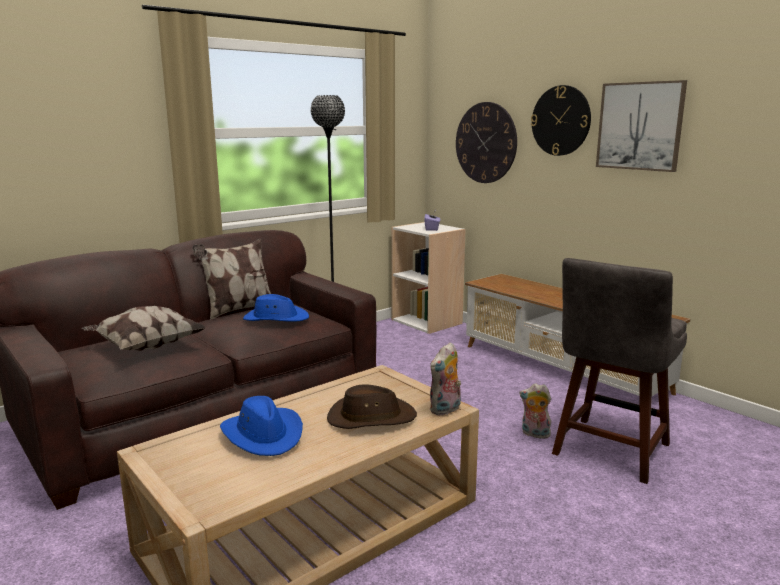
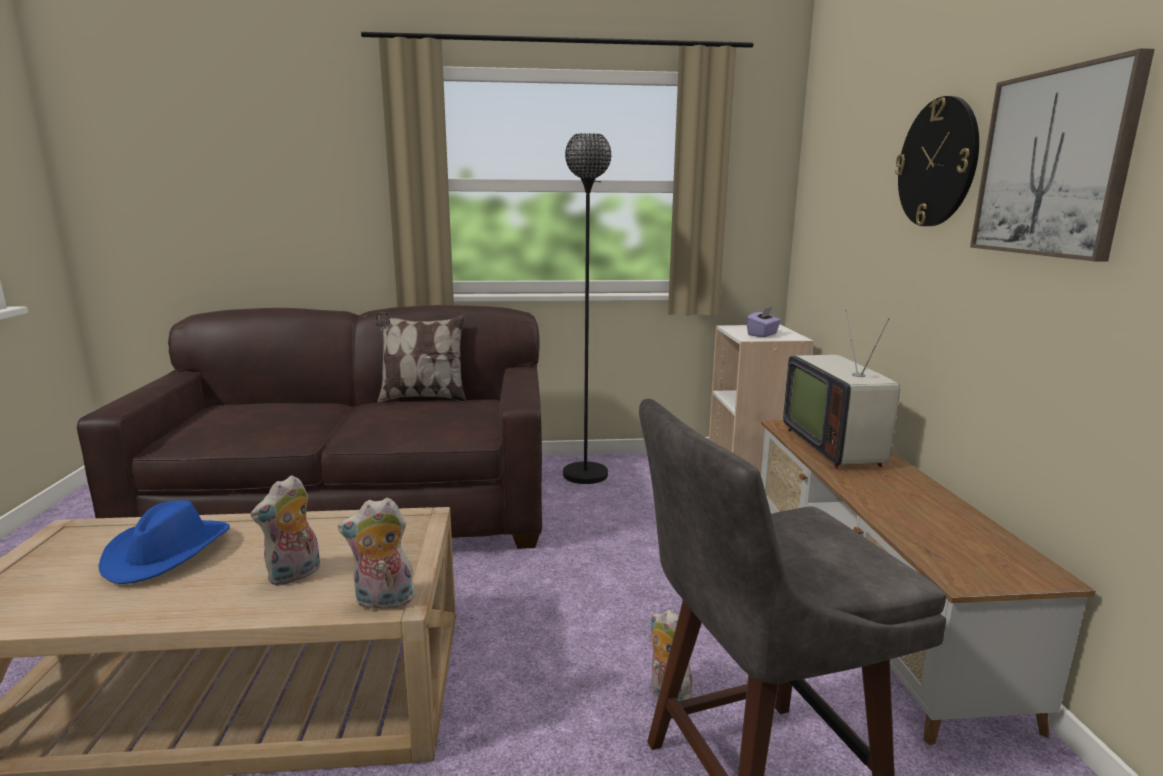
camera: 35 degrees right, 0 degrees up
pillow [82,306,206,351] -> none
blue hat [243,294,309,321] -> none
brown hat [327,384,417,429] -> plush toy [251,475,320,586]
wall clock [456,102,517,183] -> none
none -> television [783,310,900,469]

